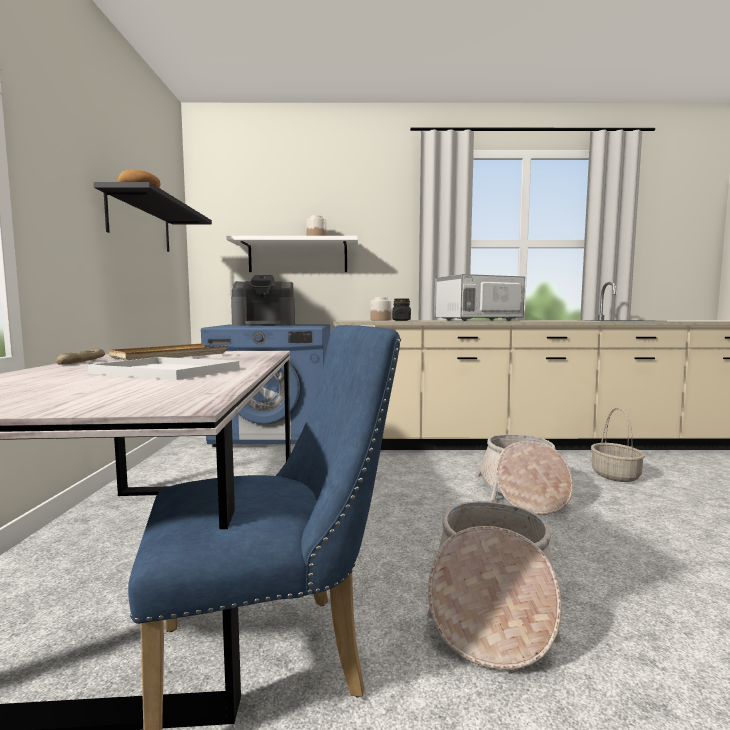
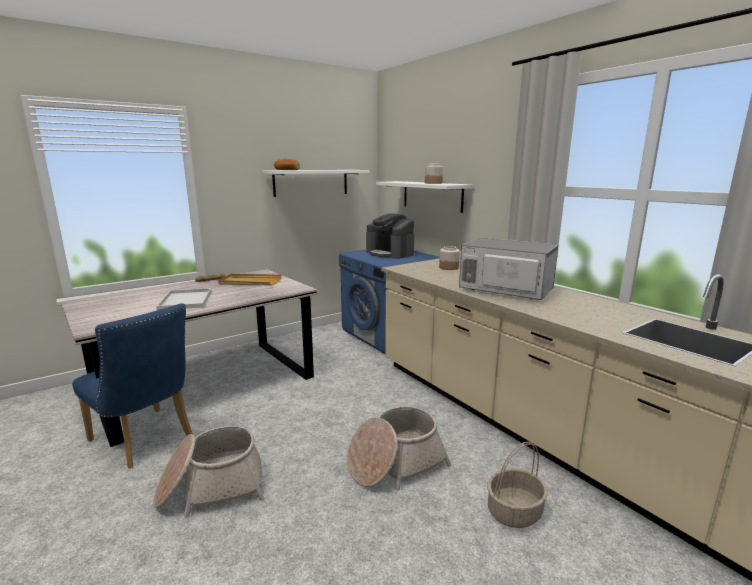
camera: 55 degrees right, 10 degrees up
black shelf [94,182,212,252] -> white shelf [263,170,369,197]
black jar [392,298,411,321] -> none

